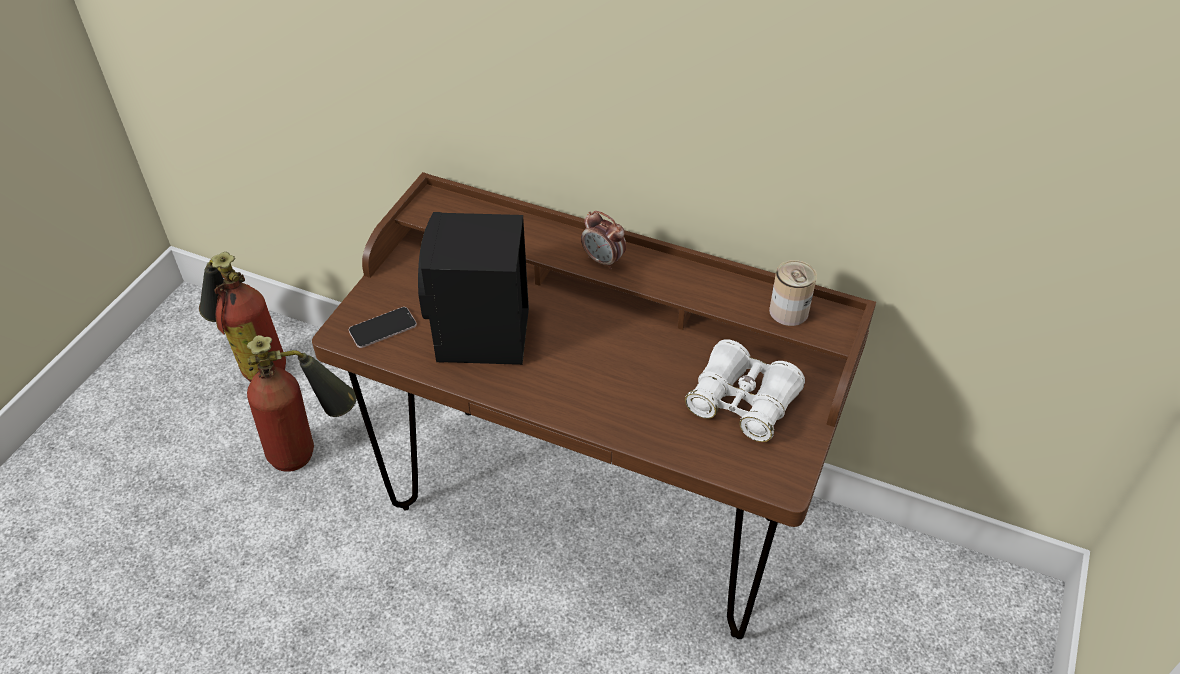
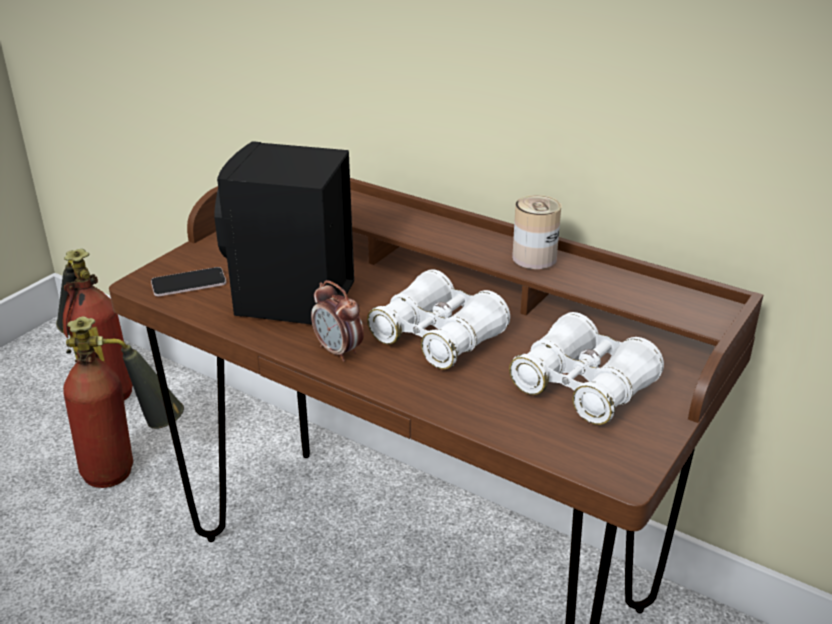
camera: 10 degrees right, 15 degrees down
alarm clock [581,211,626,270] -> alarm clock moved to [311,280,364,362]
can [769,260,817,326] -> can moved to [512,195,561,269]
none -> white binoculars [367,269,510,369]

